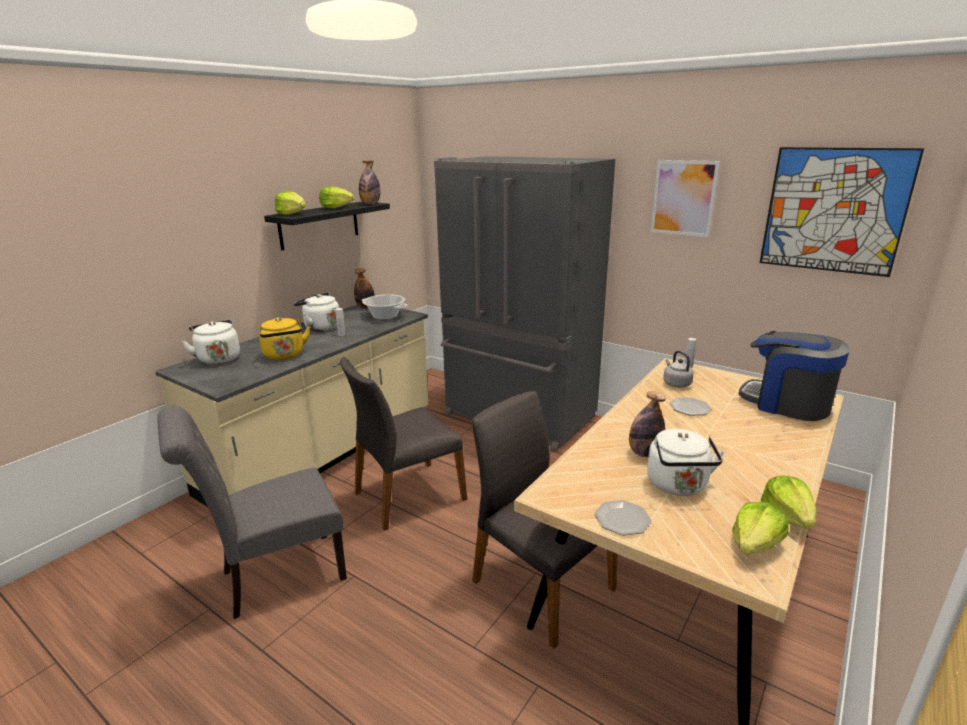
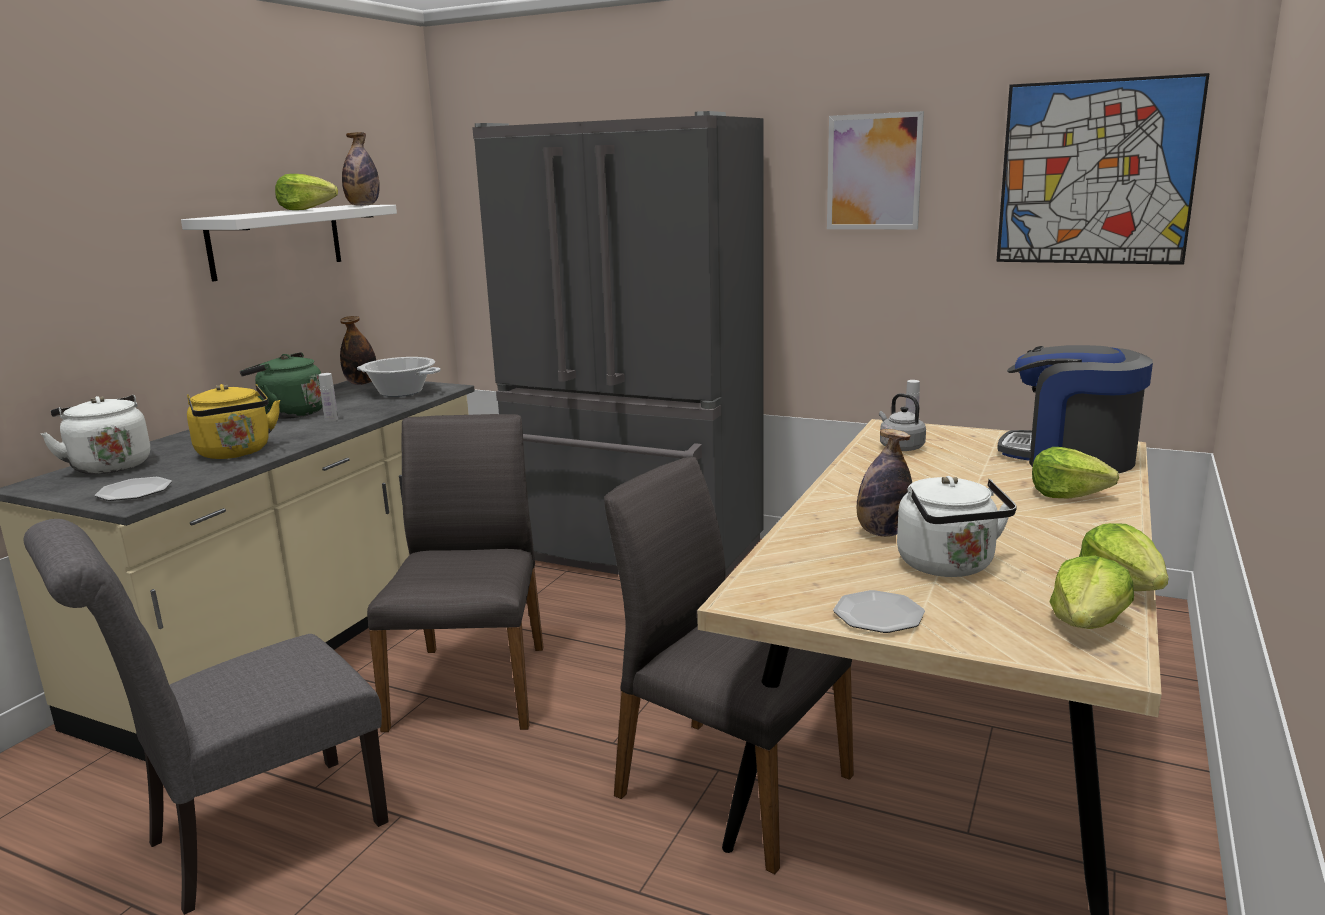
camera: 10 degrees left, 5 degrees down
black shelf [264,202,390,250] -> white shelf [181,205,397,282]
lettuce [275,191,306,215] -> lettuce moved to [1032,447,1119,499]
white kettle [294,293,339,332] -> green kettle [240,352,323,419]
grey chair [340,357,467,531] -> grey chair turned 135 degrees clockwise [367,414,544,732]
plate [670,397,712,415] -> plate moved to [95,477,172,501]

